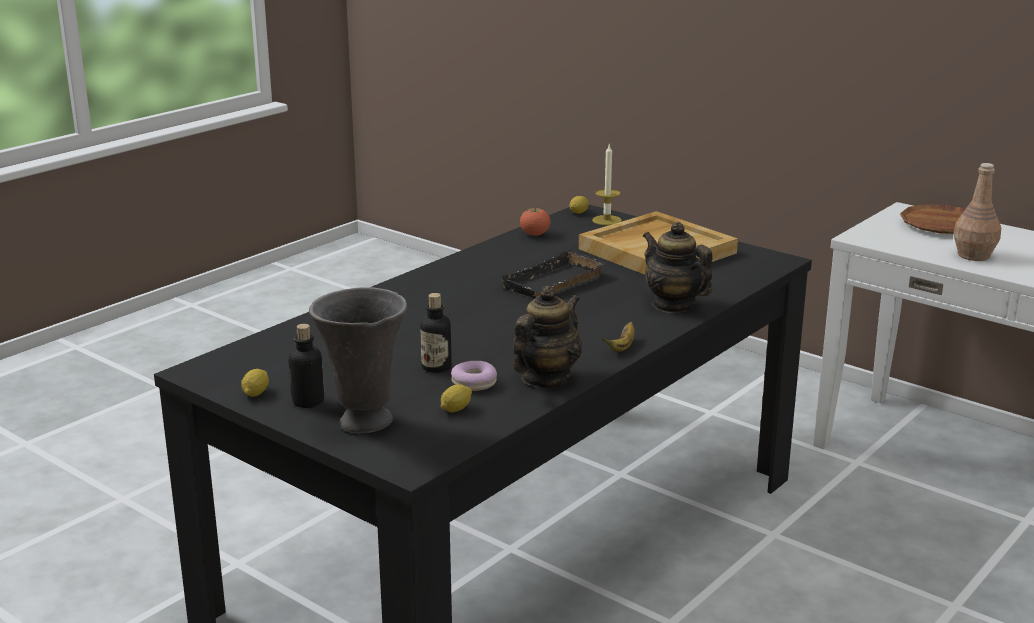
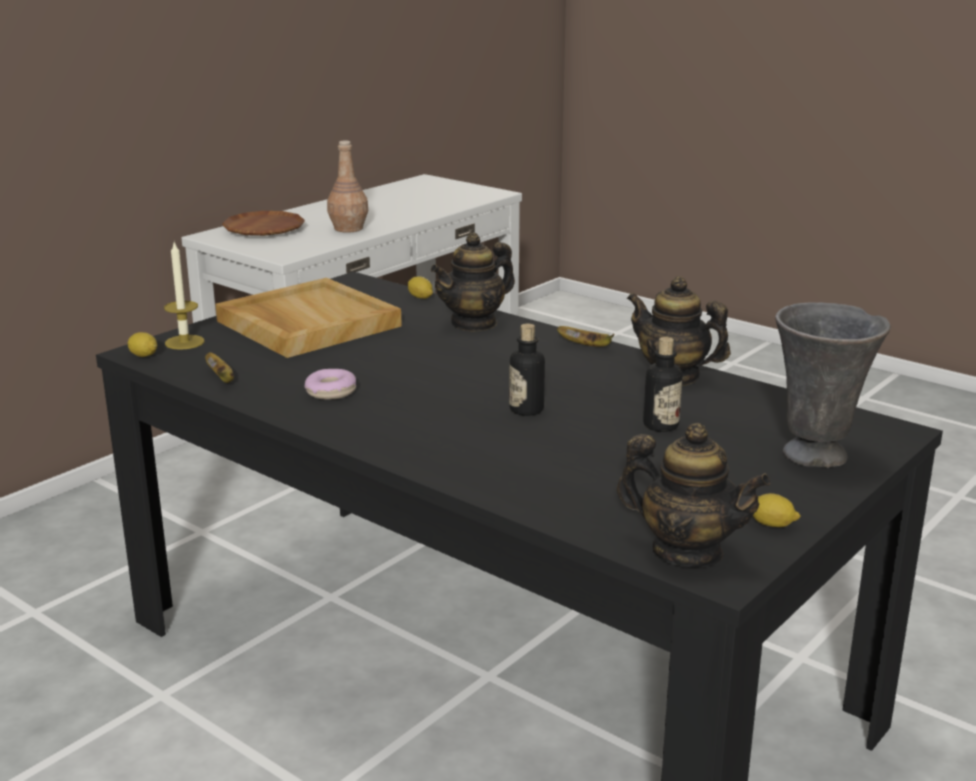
camera: 90 degrees left, 0 degrees up
bottle [289,324,325,408] -> bottle moved to [509,323,545,416]
lemon [440,384,472,412] -> lemon moved to [408,276,433,299]
donut [451,361,497,391] -> donut moved to [304,369,356,400]
black tray [498,248,607,298] -> none
tomato [520,207,550,236] -> banana [205,352,234,383]
none -> teapot [617,423,770,567]

